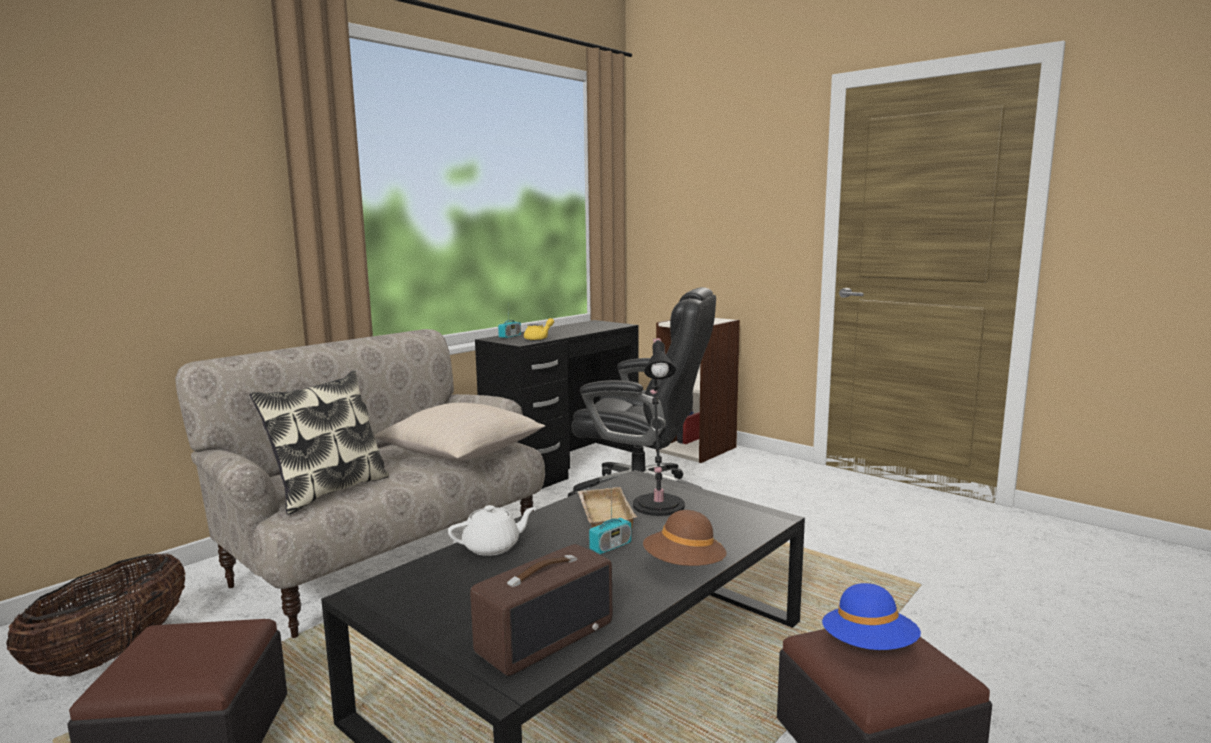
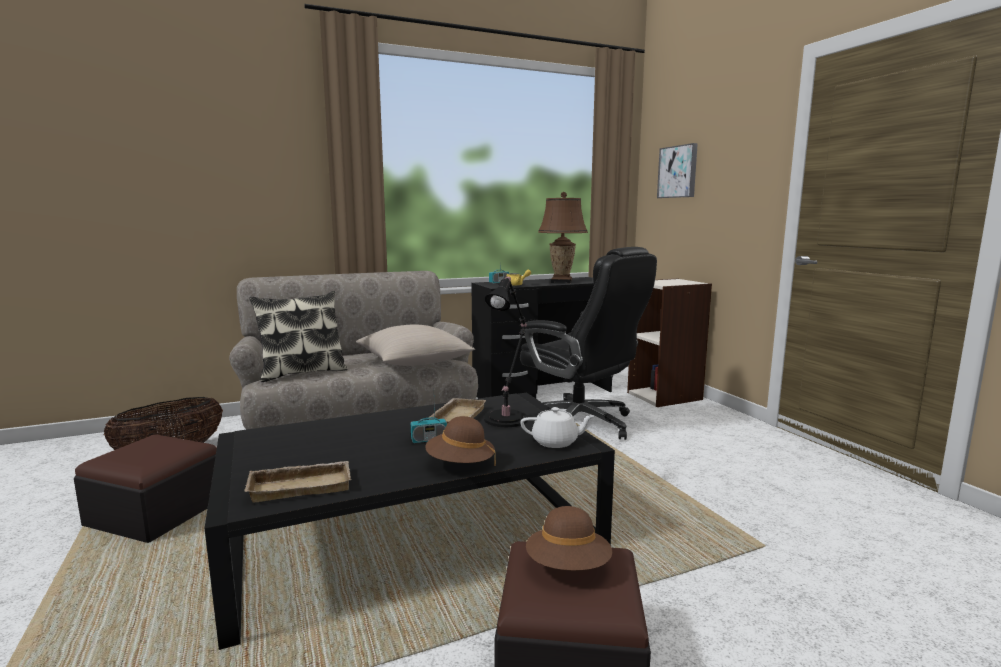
camera: 25 degrees right, 0 degrees up
white teapot [448,505,536,556] -> white teapot moved to [520,407,595,448]
radio [470,544,612,676] -> beige tray [244,461,351,502]
blue hat [822,583,921,650] -> brown hat [526,506,612,571]
none -> brown table lamp [538,192,588,283]
none -> picture [657,143,698,198]

